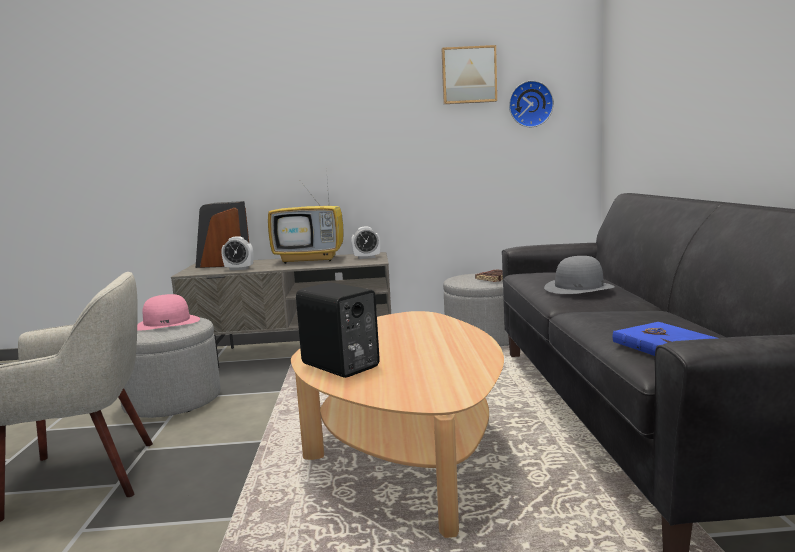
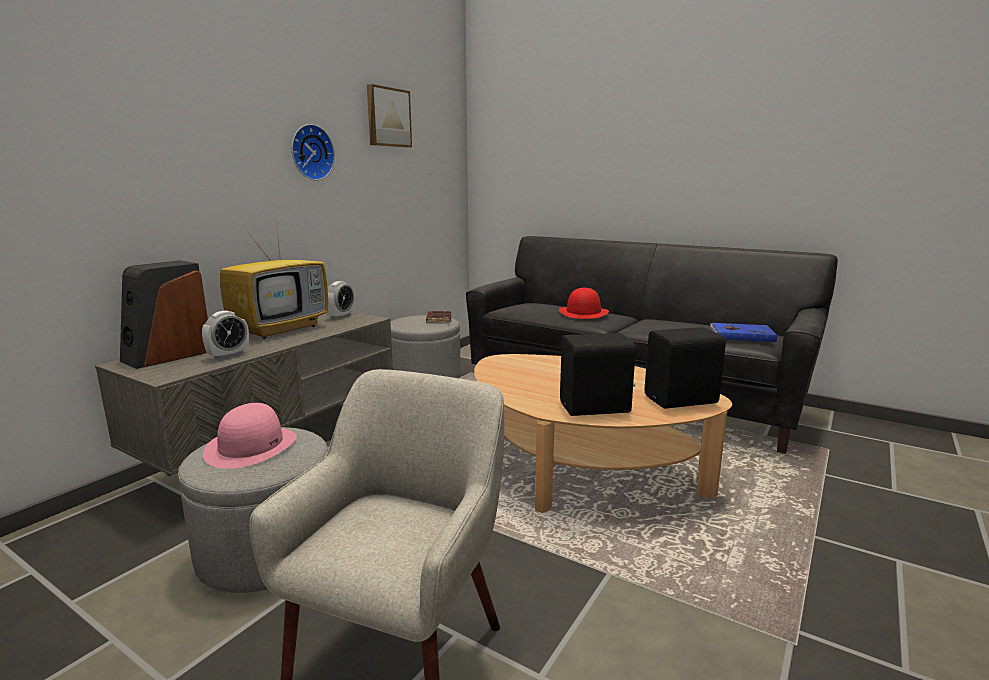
camera: 55 degrees left, 5 degrees up
wall clock [509,80,554,127] -> wall clock moved to [292,124,335,181]
grey hat [544,256,615,294] -> red hat [559,288,609,319]
none -> black speaker [644,327,726,409]

